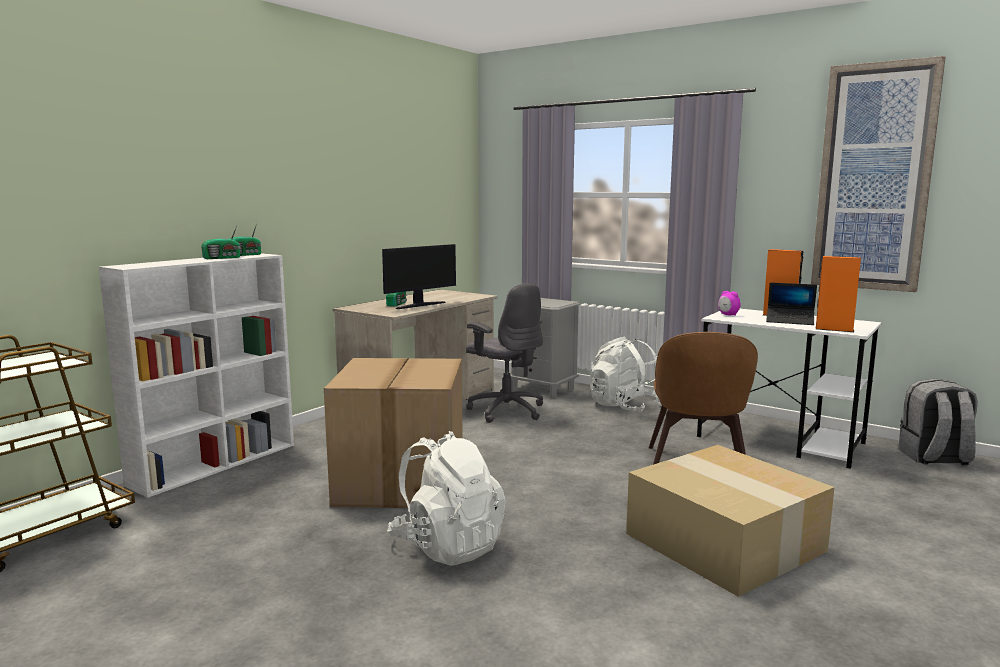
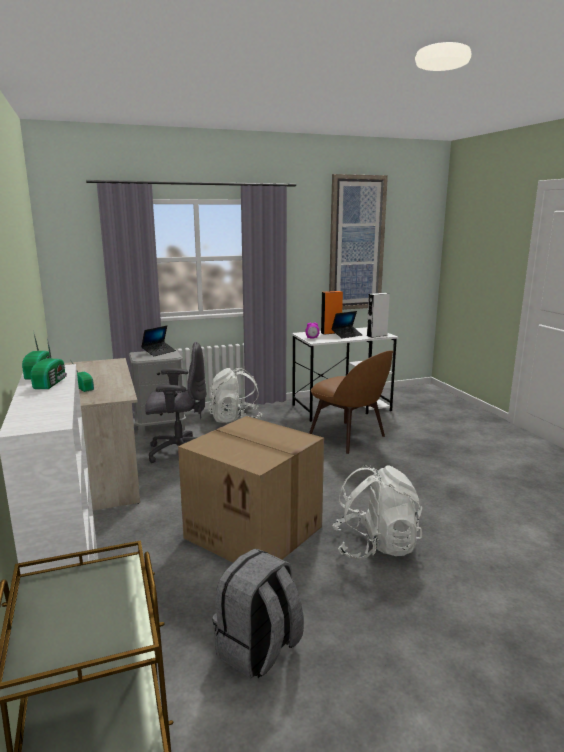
camera: 55 degrees left, 5 degrees up
monitor [382,244,456,309] -> none
cardboard box [626,445,835,597] -> none
orange speaker [815,256,861,332] -> white speaker [367,293,390,338]
grey backpack [899,379,978,466] -> grey backpack moved to [213,549,304,679]
none -> laptop [141,325,176,356]

